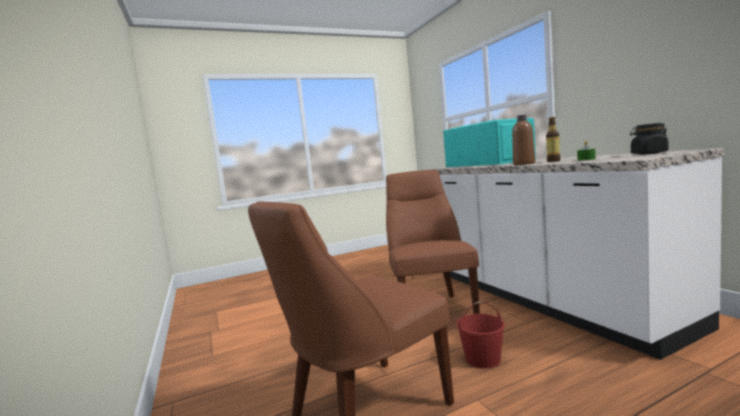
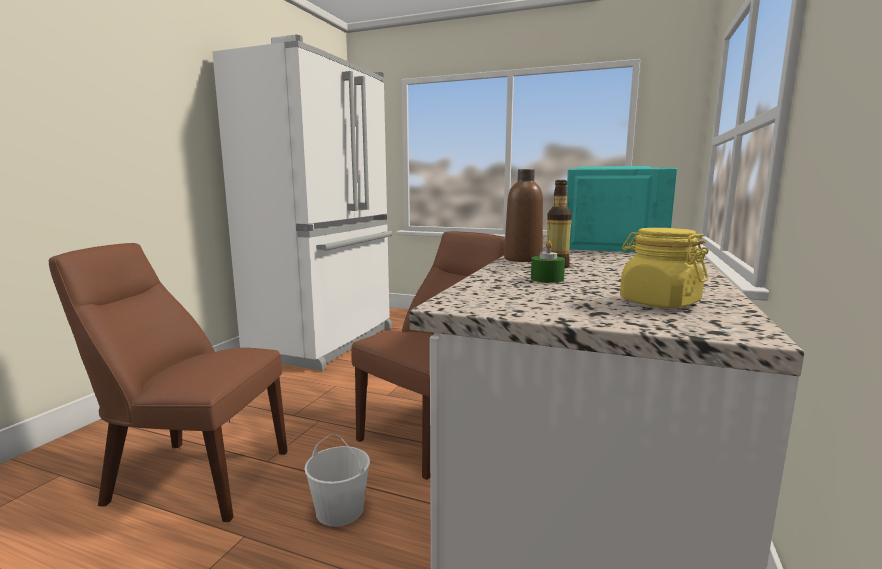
camera: 45 degrees right, 5 degrees up
red bucket [457,301,505,369] -> white bucket [305,434,370,527]
black jar [630,123,669,155] -> yellow jar [620,228,708,308]
none -> white fridge [212,35,393,370]

